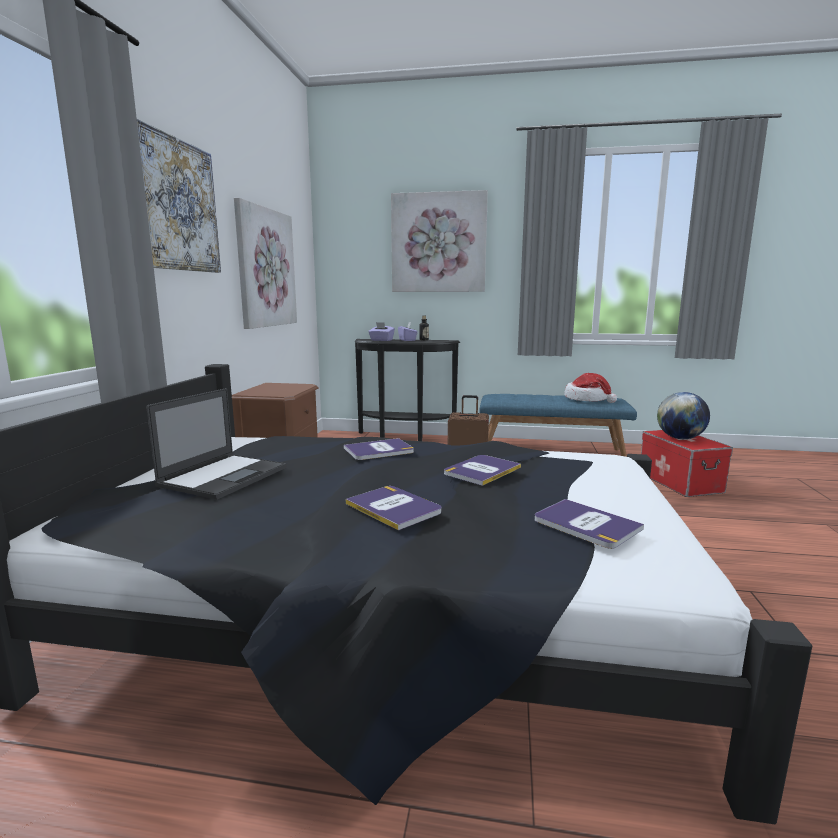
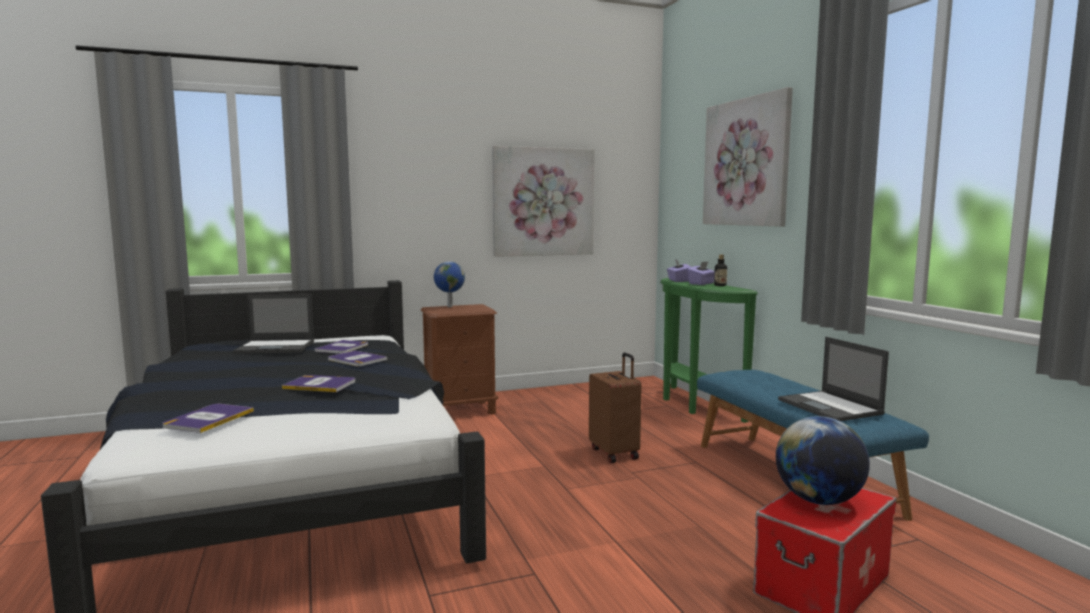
camera: 60 degrees right, 5 degrees down
picture [137,119,221,273] -> none
book [346,486,441,530] -> book moved to [315,340,368,354]
black console table [355,339,460,441] -> green console table [660,278,758,423]
hat [564,373,617,403] -> laptop [778,337,889,421]
none -> globe [434,262,465,307]

